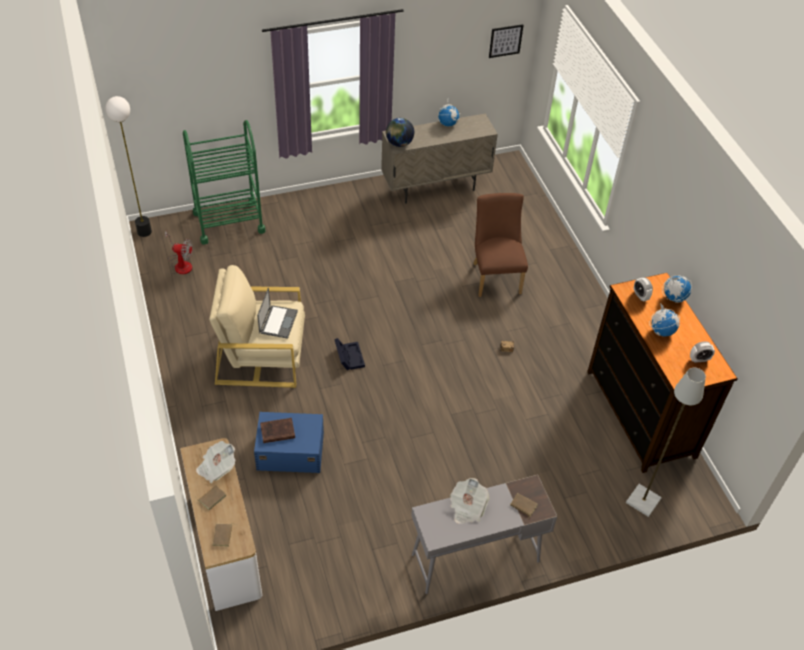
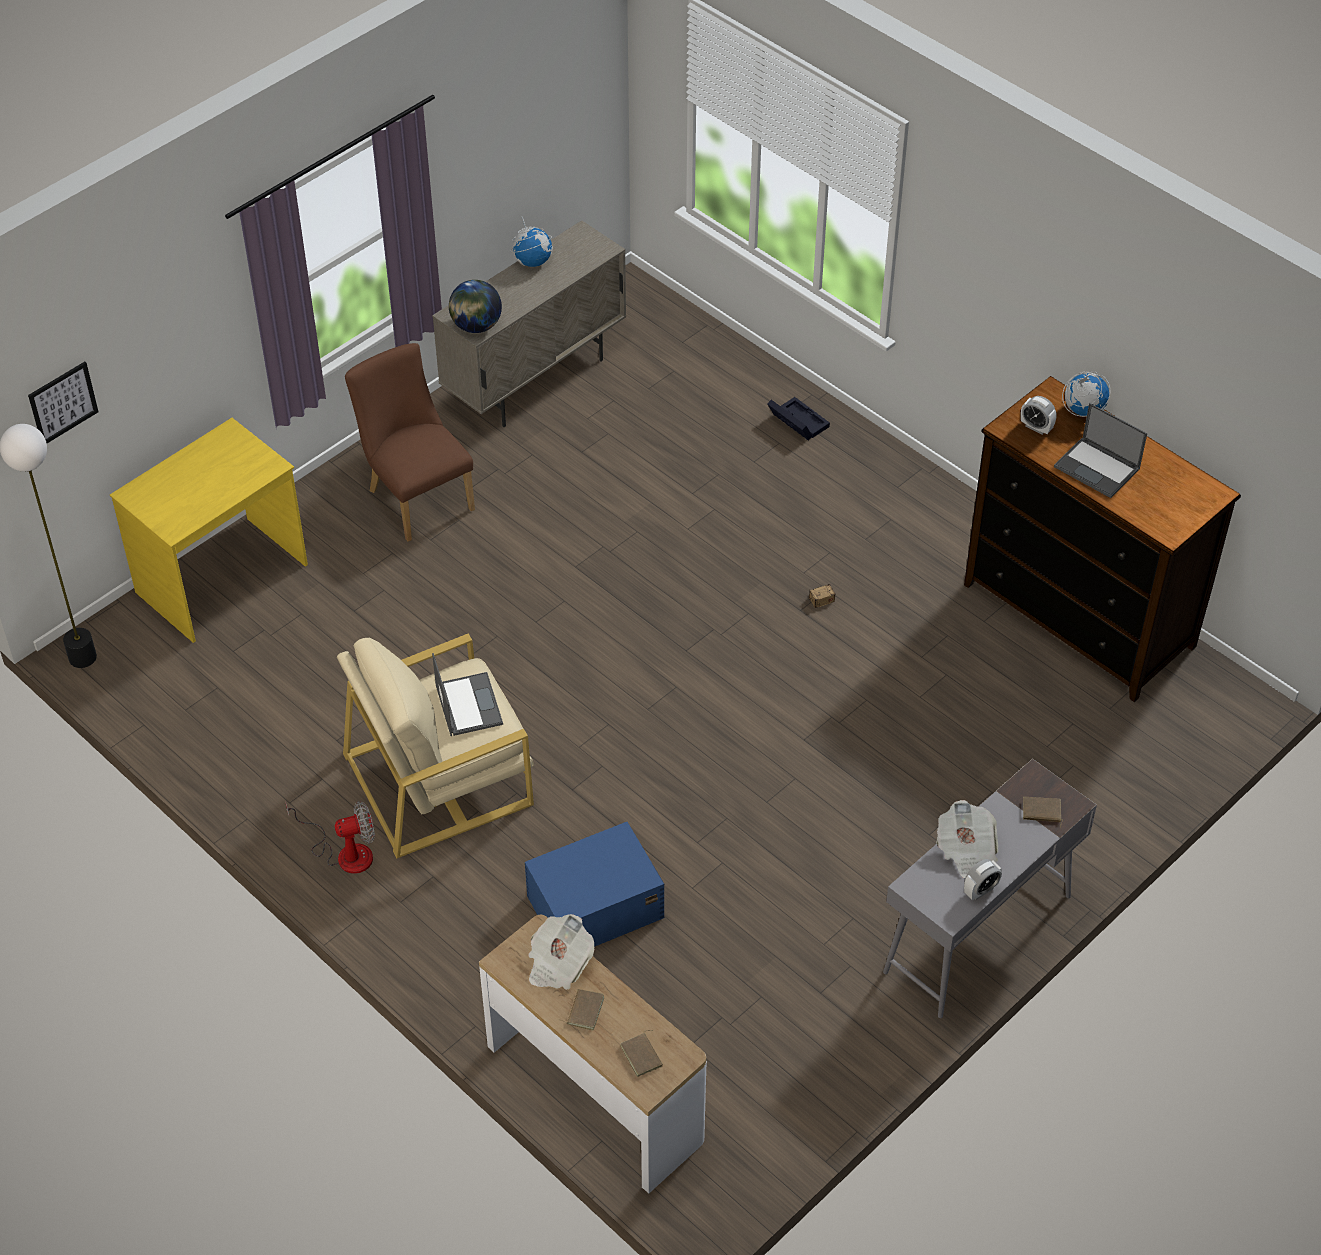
camera: 25 degrees left, 0 degrees up
fan [165,231,193,274] -> fan moved to [285,801,375,874]
green cart [183,120,266,245] -> yellow desk [110,418,308,643]
brown book [260,418,295,443] -> none
black storage box [335,338,365,370] -> black storage box moved to [767,397,830,441]
brown chair [473,193,528,297] -> brown chair moved to [345,343,475,542]
picture [489,24,524,58] -> picture moved to [28,362,98,443]
grey floor lamp [626,368,706,517] -> none
globe [649,303,680,336] -> laptop [1054,403,1147,498]
alarm clock [690,341,715,363] -> alarm clock moved to [964,859,1002,900]

